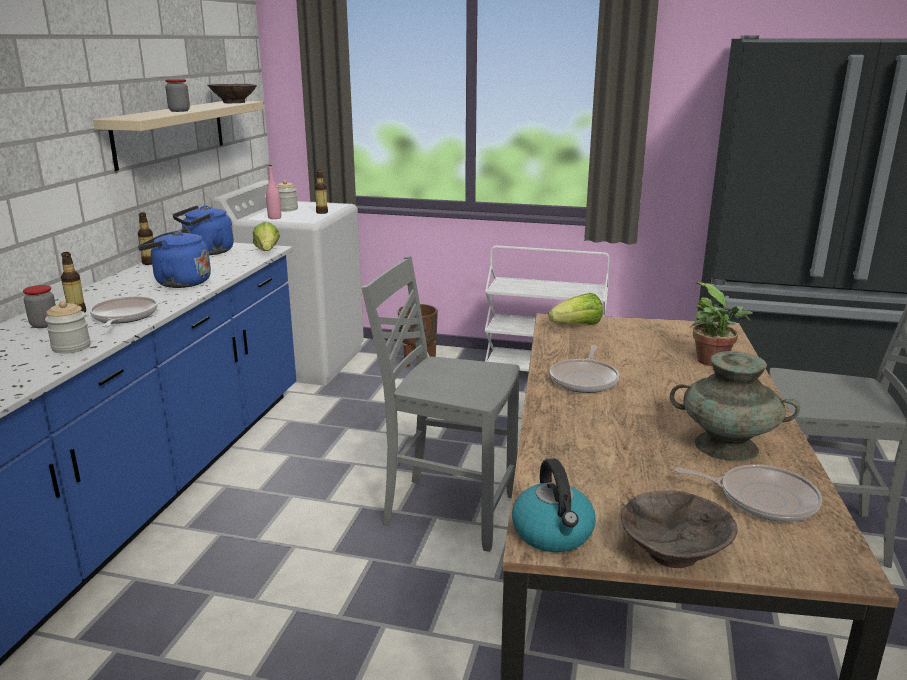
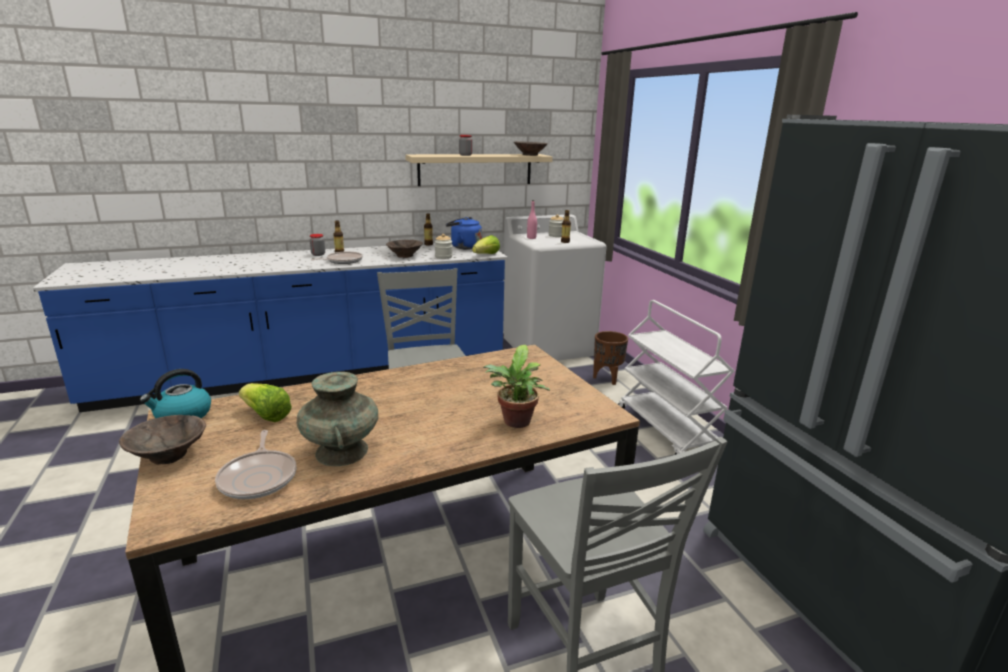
camera: 55 degrees right, 0 degrees up
jar [45,301,90,354] -> jar moved to [435,234,452,259]
blue kettle [138,229,211,288] -> brown bowl [386,240,423,258]
lettuce [548,293,603,325] -> lettuce moved to [239,383,292,422]
frying pan [550,345,619,393] -> none

